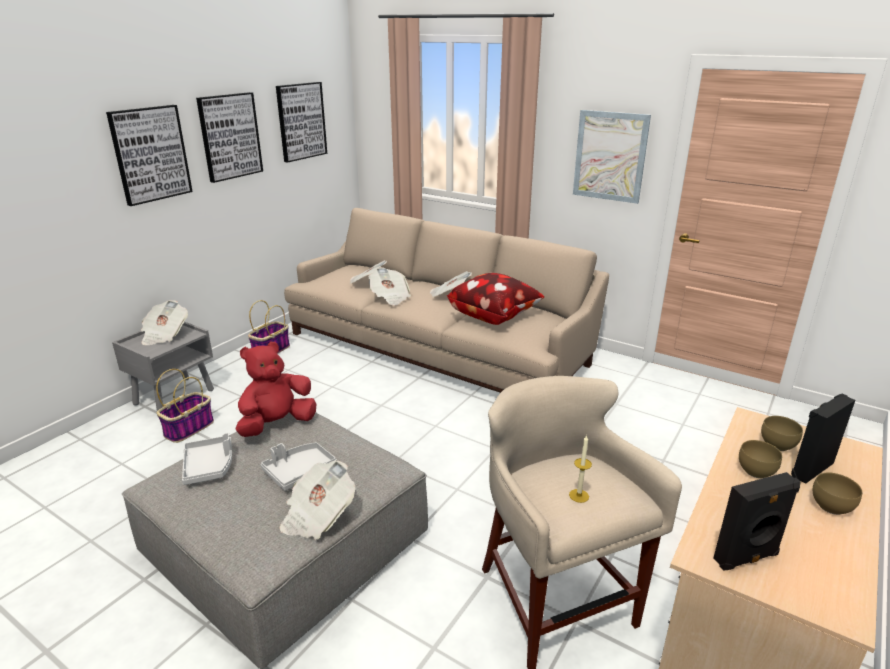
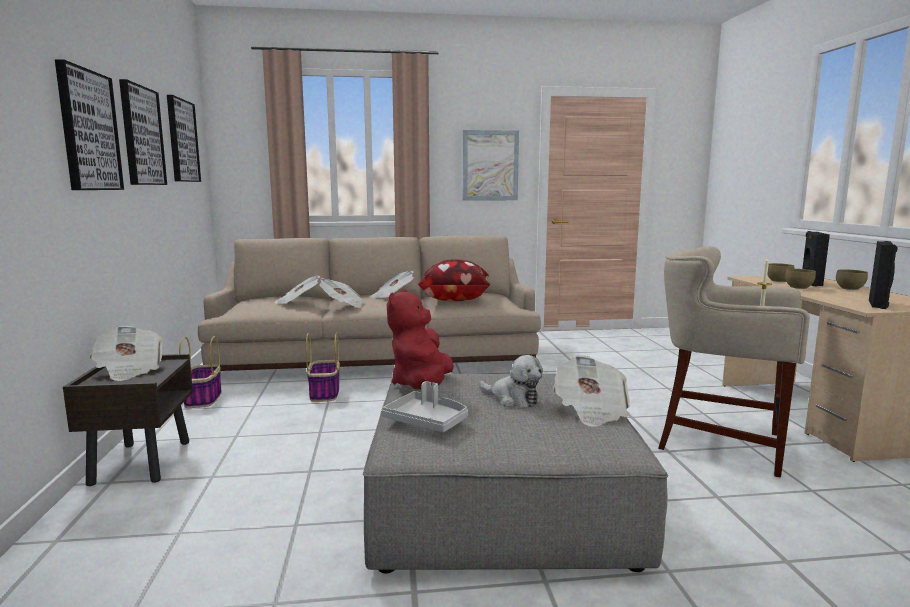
camera: 40 degrees left, 15 degrees down
grey nightstand [112,322,214,416] -> brown nightstand [63,354,193,486]
basket [156,369,214,443] -> basket moved to [306,332,340,402]
grey tray [261,442,337,491] -> plush toy [479,355,543,408]

